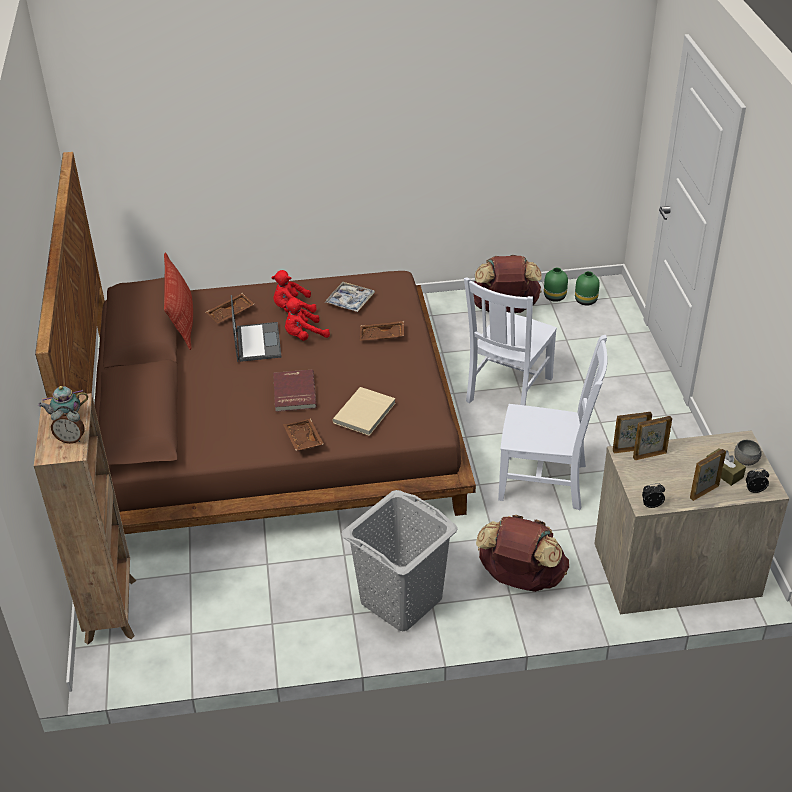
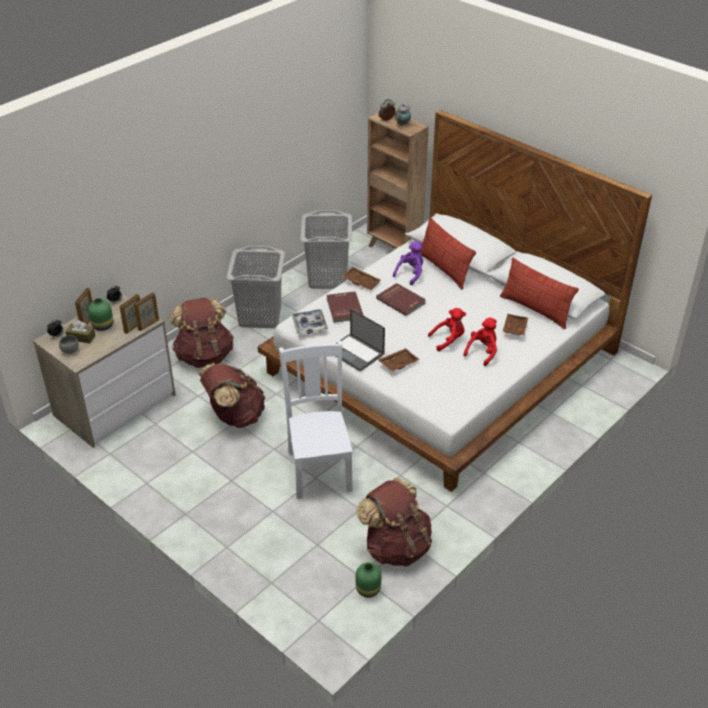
camera: 140 degrees right, 0 degrees up
brown bed [35,152,476,534] -> white bed [258,110,652,492]
laptop [231,295,282,362] -> laptop moved to [335,309,385,371]
red plush toy [283,298,330,341] -> red plush toy turned 45 degrees clockwise [428,308,466,351]
tray [324,282,375,312] -> tray moved to [291,309,328,334]
beige book [332,387,395,436] -> red book [327,291,364,323]
white chair [498,335,608,510] -> brown backpack [198,363,266,428]
green vase [575,271,600,305] -> green vase moved to [88,298,113,331]
none -> grey laundry basket [301,210,352,289]
none -> purple plush toy [393,241,423,285]
none -> pillow [420,217,476,289]

